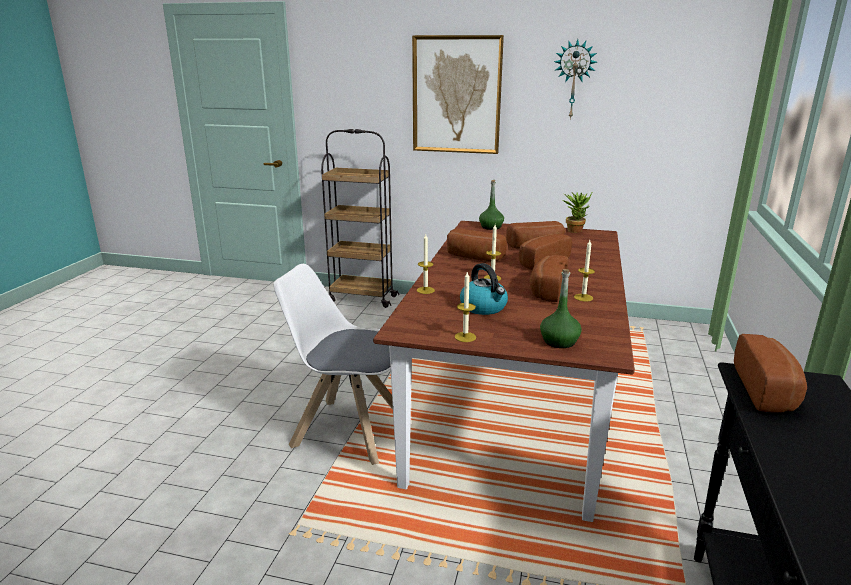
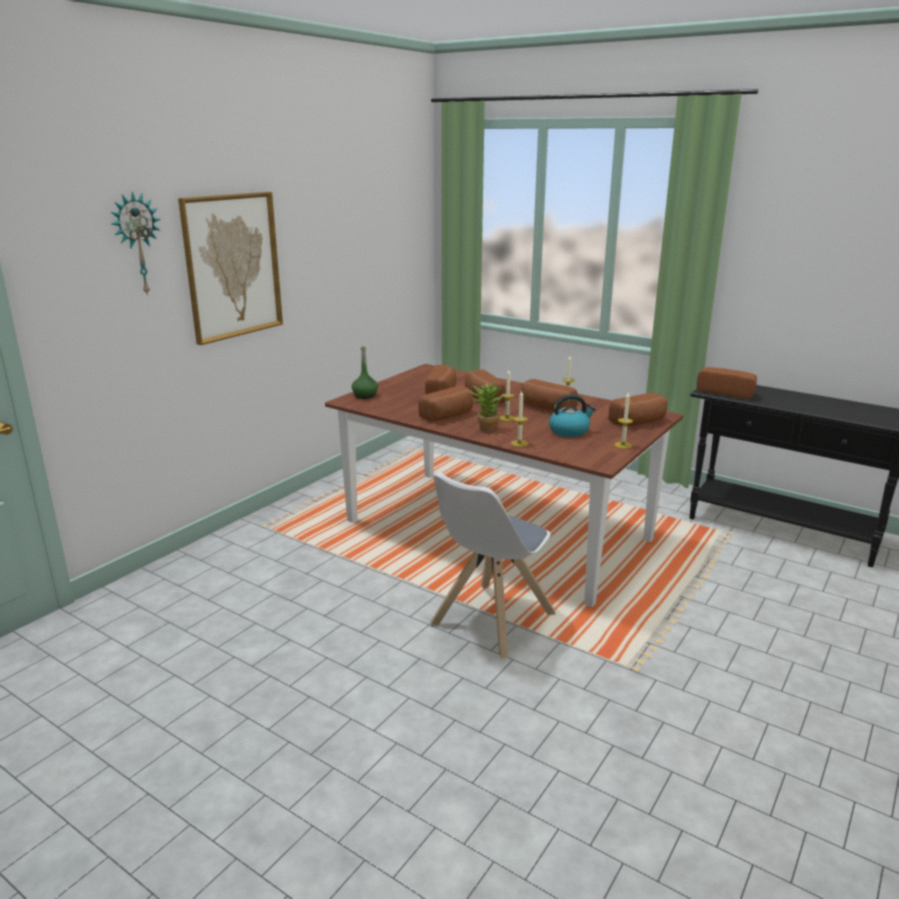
camera: 70 degrees left, 0 degrees up
brown cart [321,129,400,308] -> none
green bottle [540,269,582,348] -> bread [609,393,667,426]
wall clock [554,39,597,120] -> wall clock moved to [111,191,161,296]
potted plant [563,191,593,233] -> potted plant moved to [467,379,504,431]

